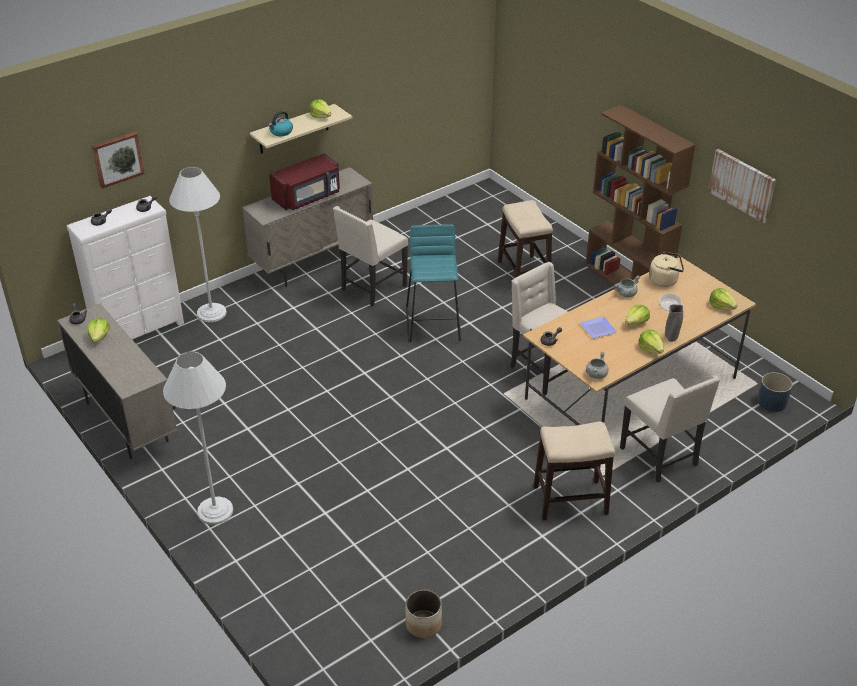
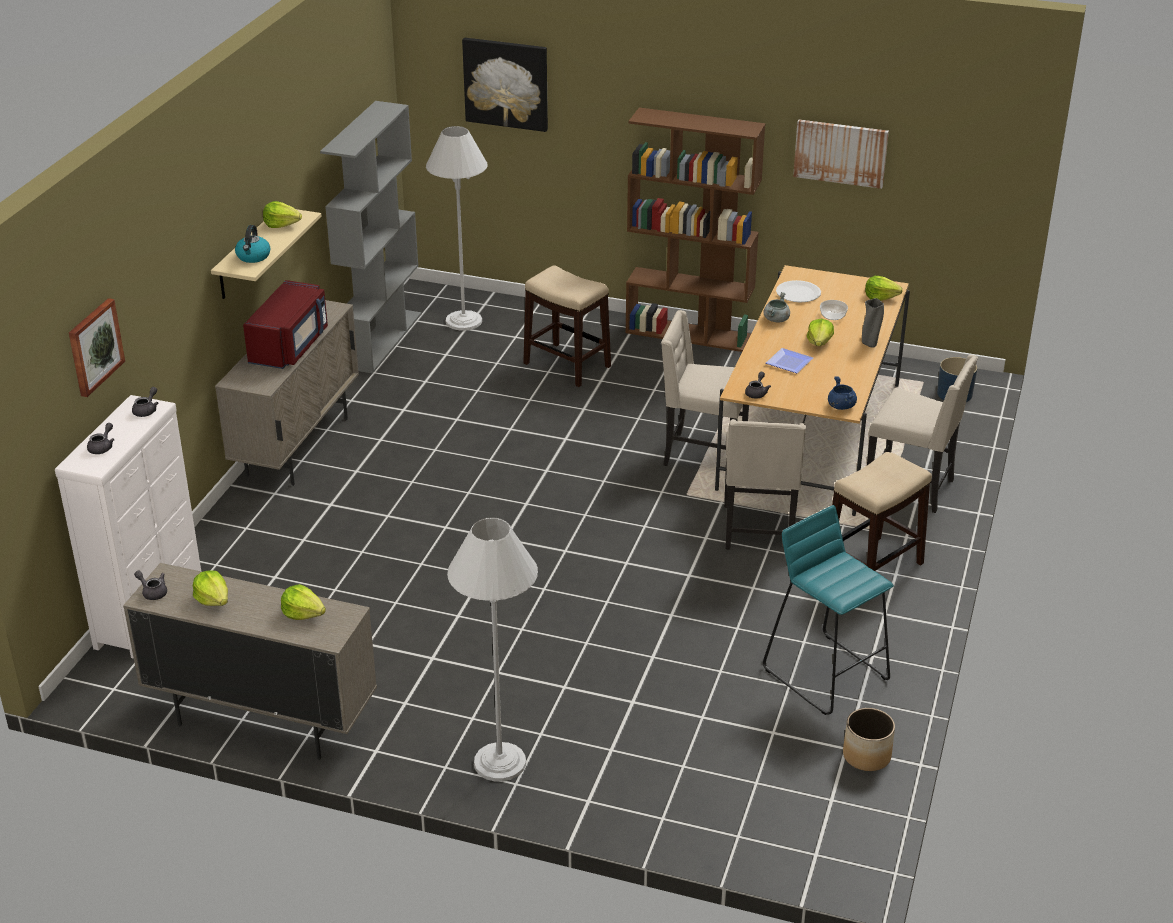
camera: 35 degrees left, 5 degrees down
white floor lamp [169,166,227,322] -> white floor lamp moved to [426,126,488,331]
beige chair [333,206,408,307] -> beige chair moved to [724,419,806,550]
turquoise stool [406,224,462,342] -> turquoise stool moved to [763,505,894,715]
grey cooking pot [586,352,609,379] -> blue cooking pot [828,376,857,410]
lettuce [639,330,664,354] -> lettuce moved to [281,584,326,620]
beige kettle [649,252,684,287] -> white plate [776,280,821,302]
none -> grey bookcase [320,101,421,373]
none -> picture [462,38,548,132]

